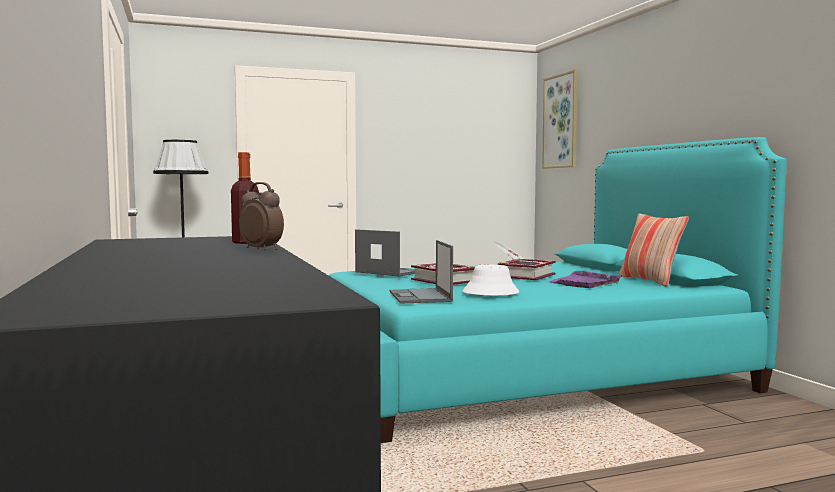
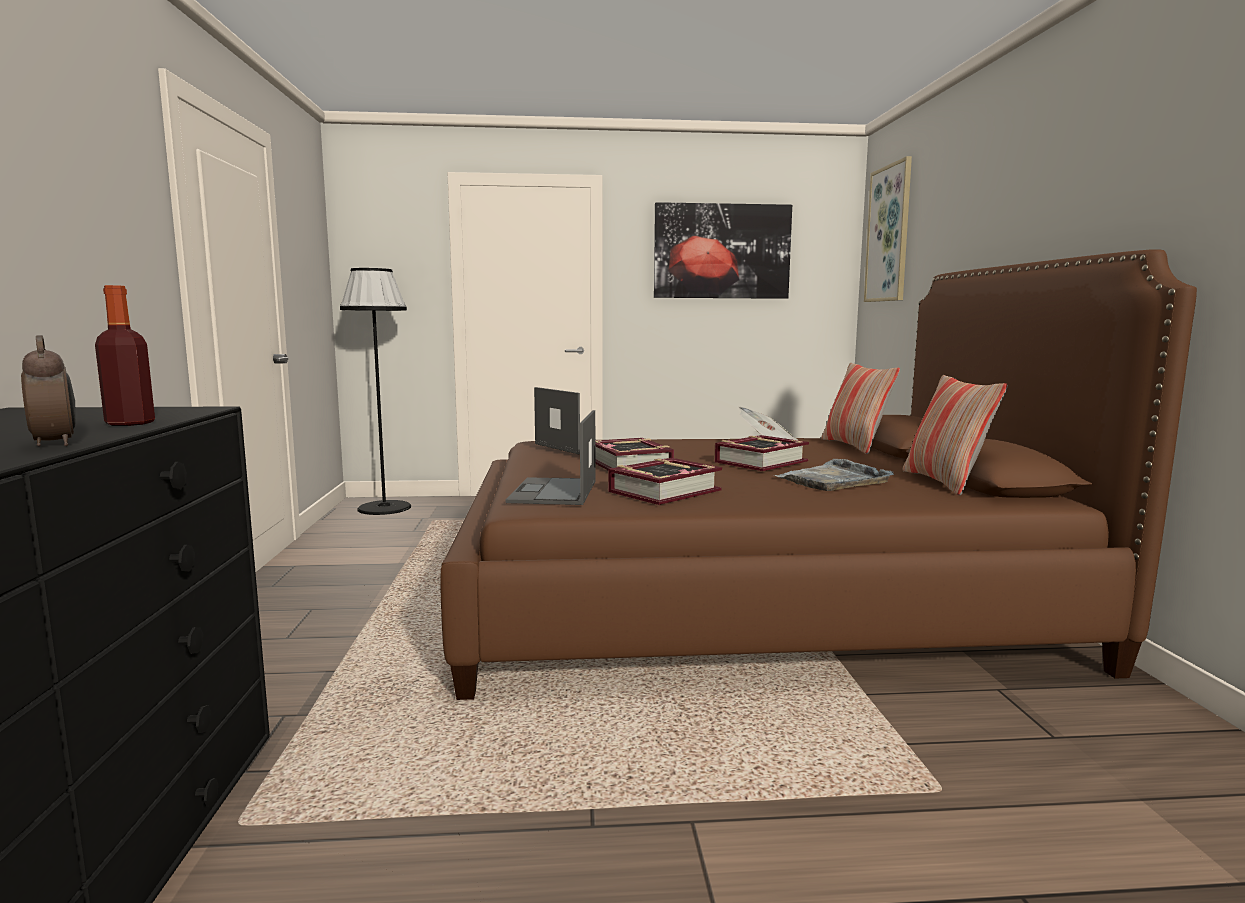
camera: 15 degrees right, 5 degrees up
turquoise bed [329,137,787,443] -> brown bed [440,249,1197,700]
white hat [462,265,519,295] -> book [609,458,722,505]
purple tray [549,271,622,288] -> grey tray [774,459,894,491]
none -> picture [654,202,792,299]
none -> pillow [821,363,900,454]

